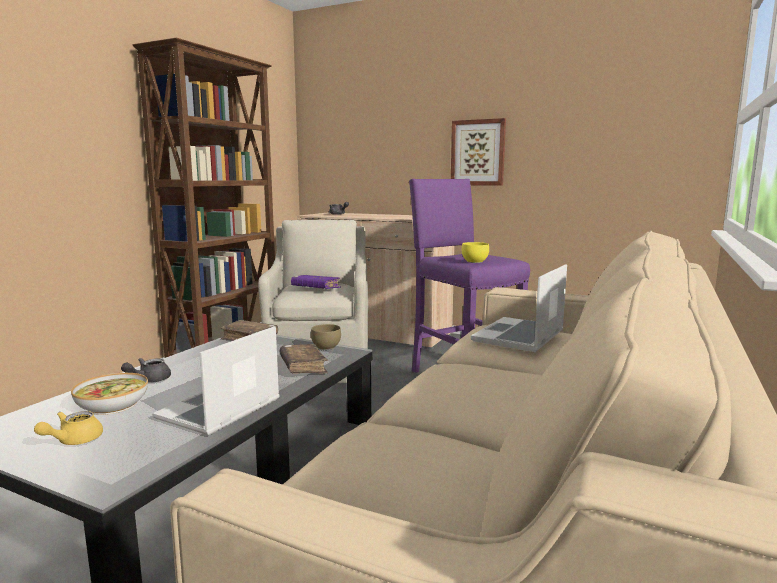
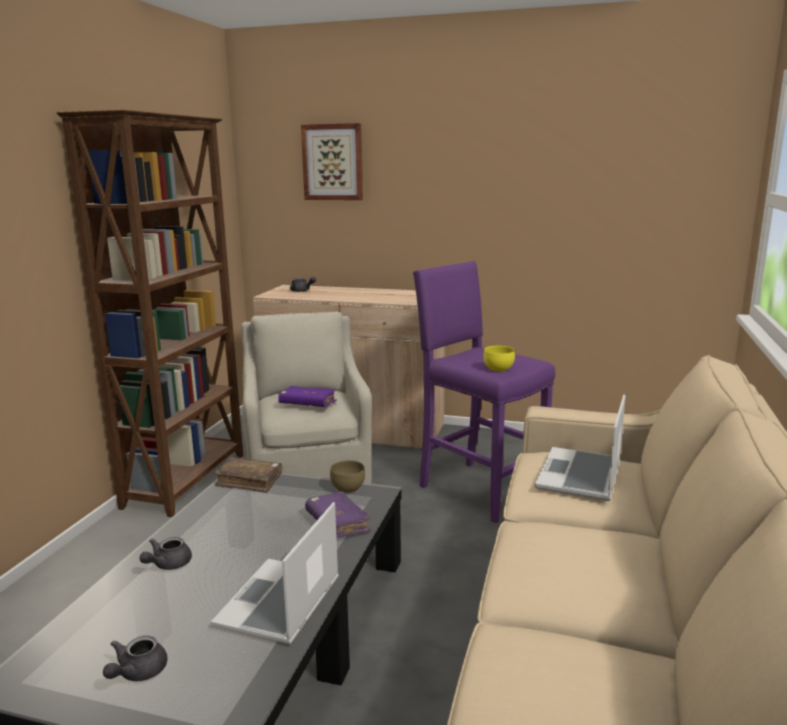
camera: 10 degrees left, 5 degrees up
yellow teapot [34,411,103,445] -> grey teapot [103,635,167,681]
bowl [71,373,148,415] -> none
brown book [280,344,328,374] -> purple book [305,492,372,538]
picture [451,118,506,186] -> picture moved to [301,123,363,200]

